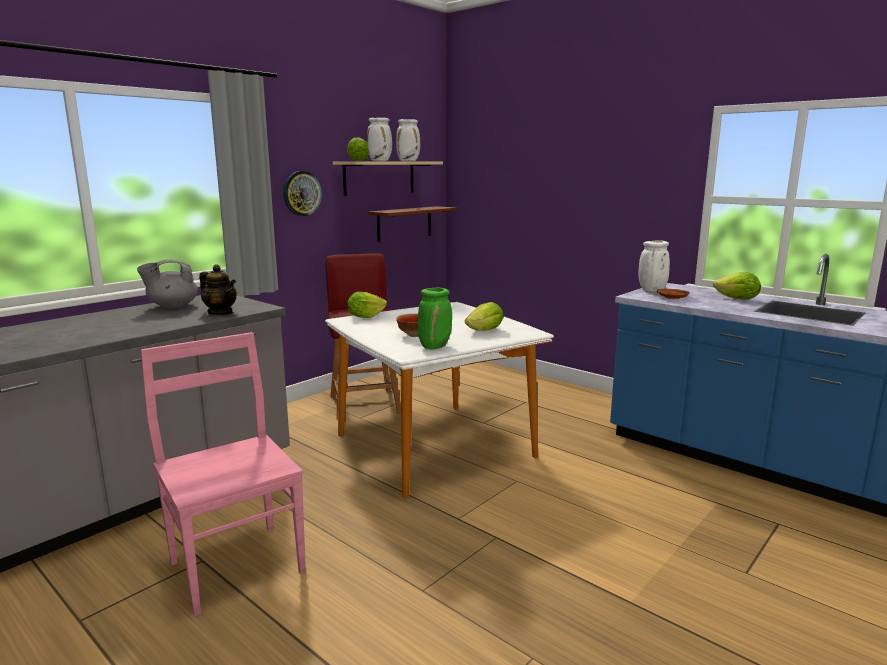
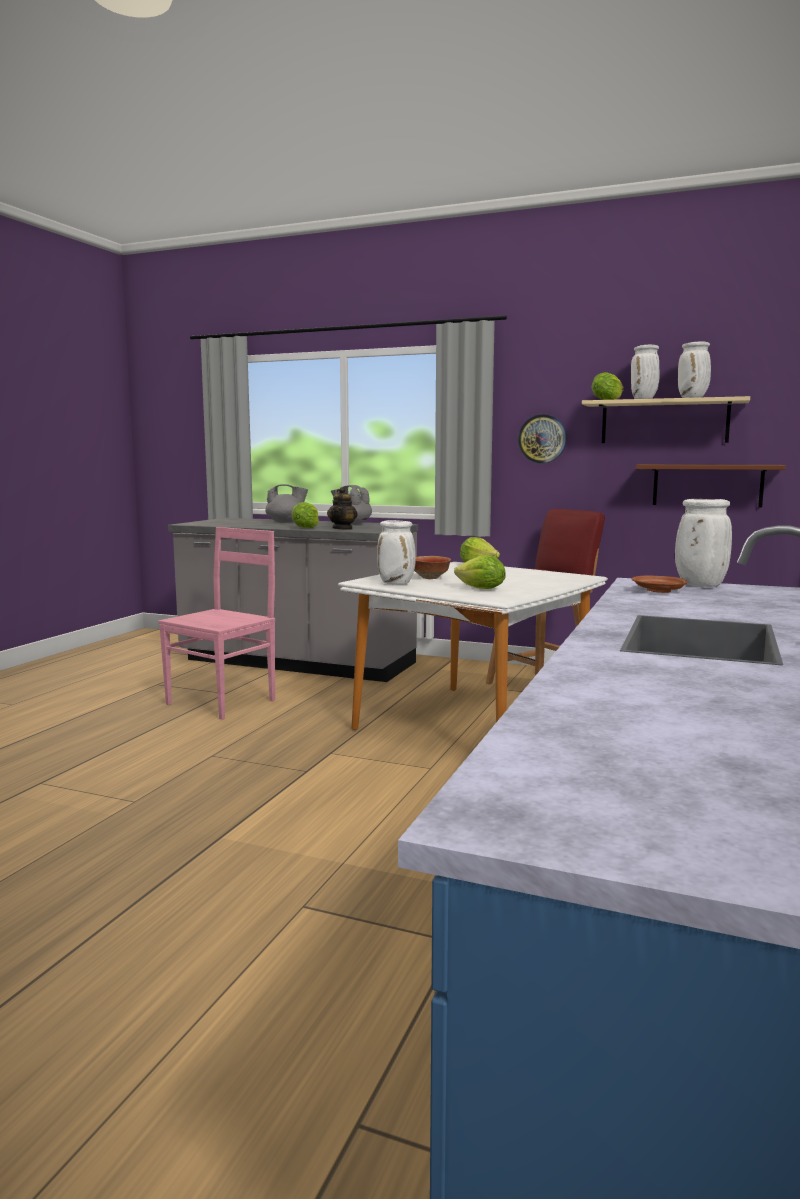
camera: 70 degrees right, 5 degrees down
green vase [418,288,452,349] -> white vase [377,520,416,584]
lettuce [713,272,761,300] -> lettuce moved to [291,502,319,528]
none -> grey teapot [265,484,308,523]

